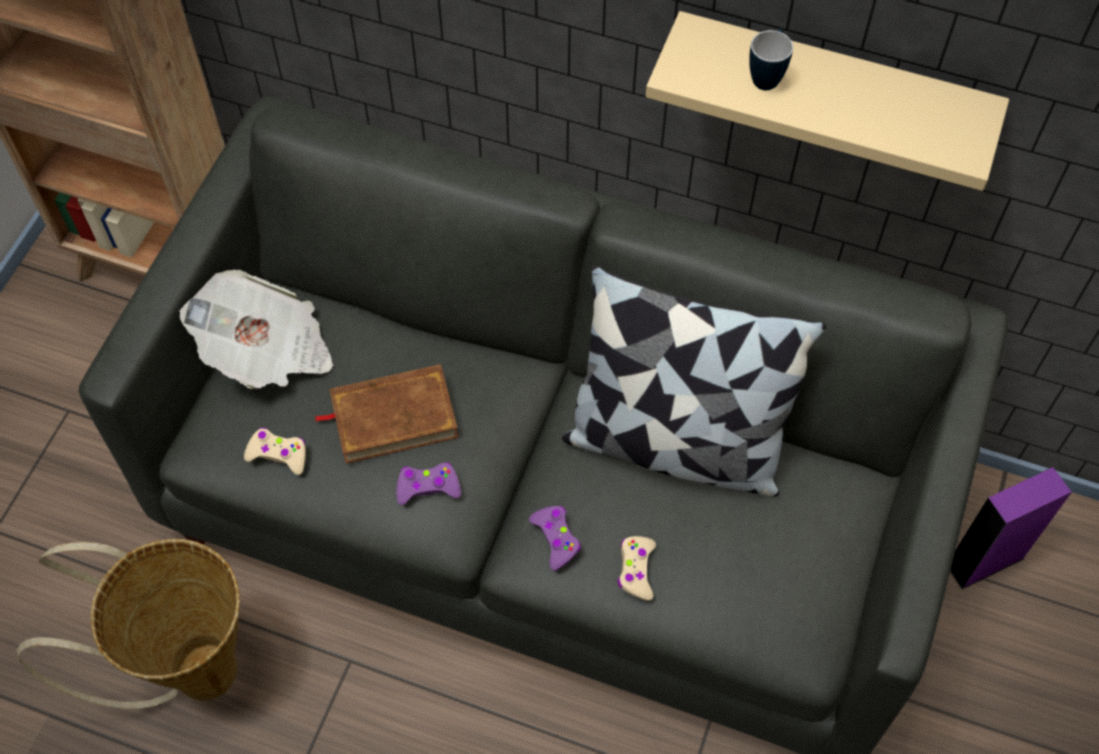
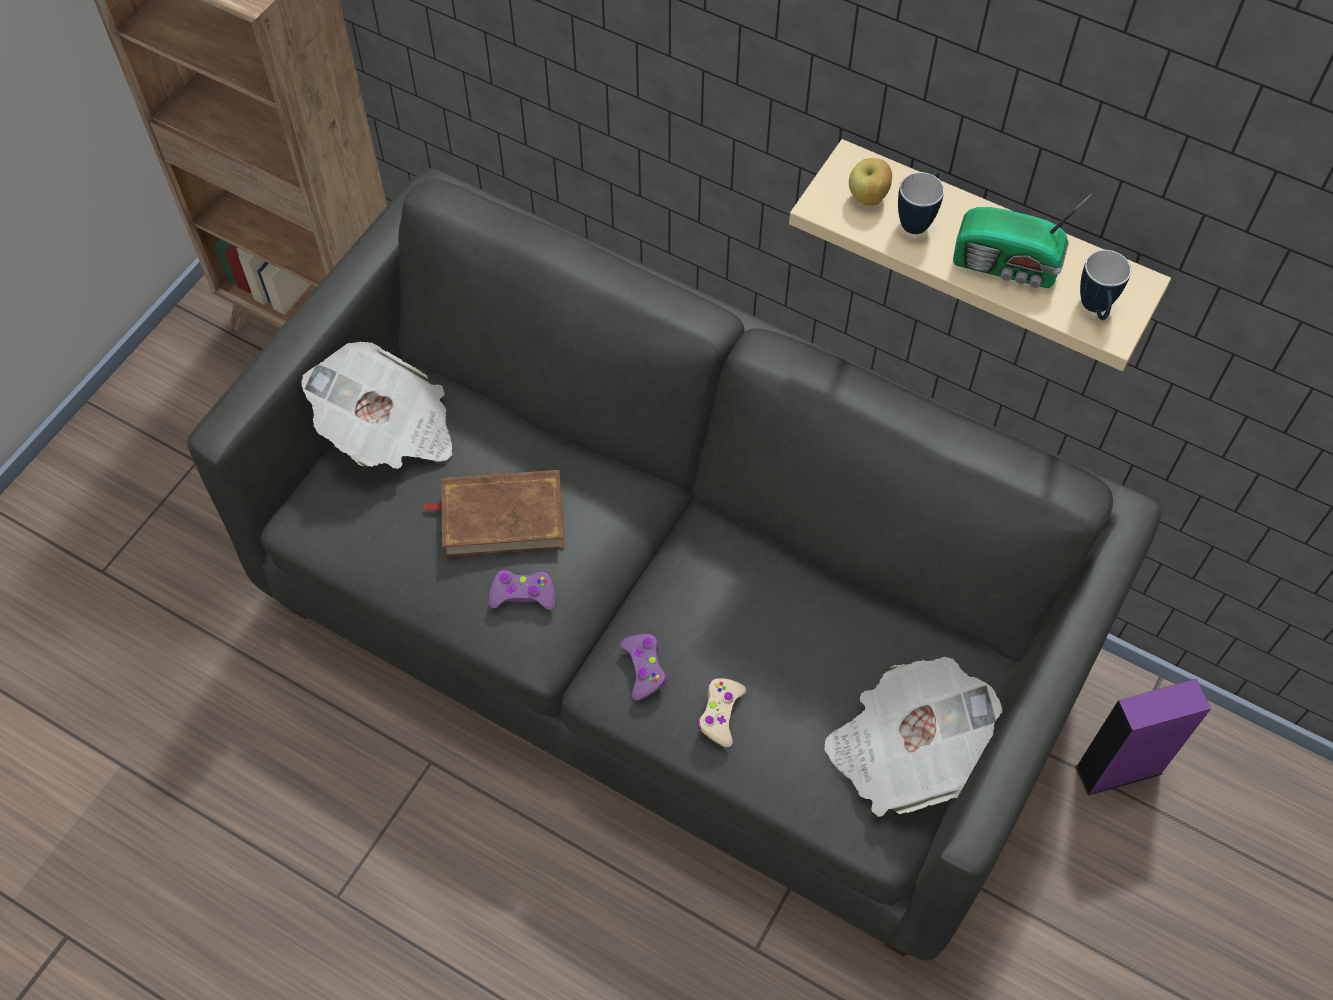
camera: 10 degrees right, 0 degrees up
basket [17,539,240,709] -> none
beige game controller [244,428,306,475] -> none
pillow [562,265,826,496] -> none
none -> newspaper [824,657,1003,817]
none -> apple [849,158,892,206]
none -> radio [953,194,1092,288]
none -> mug [1080,250,1131,320]

